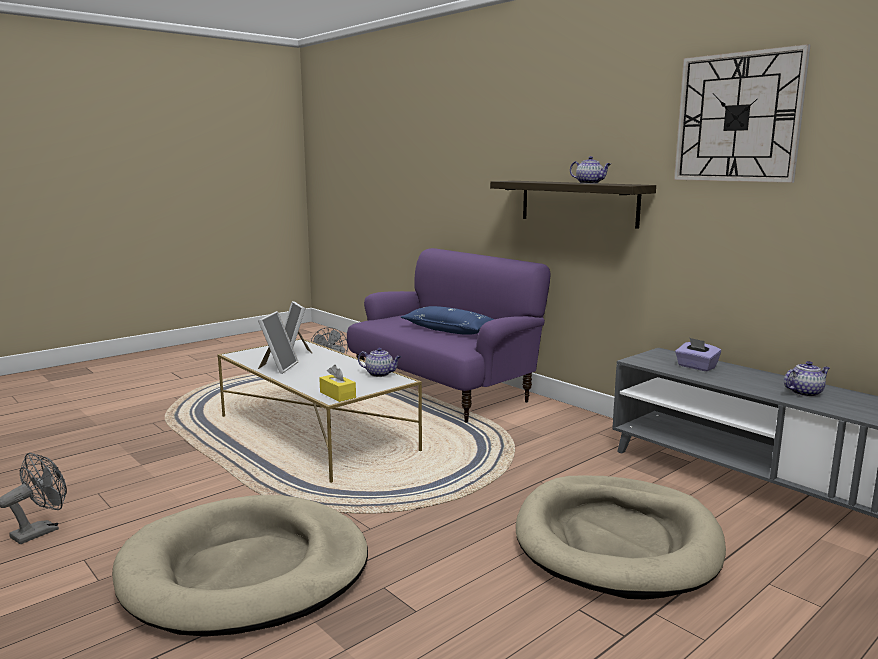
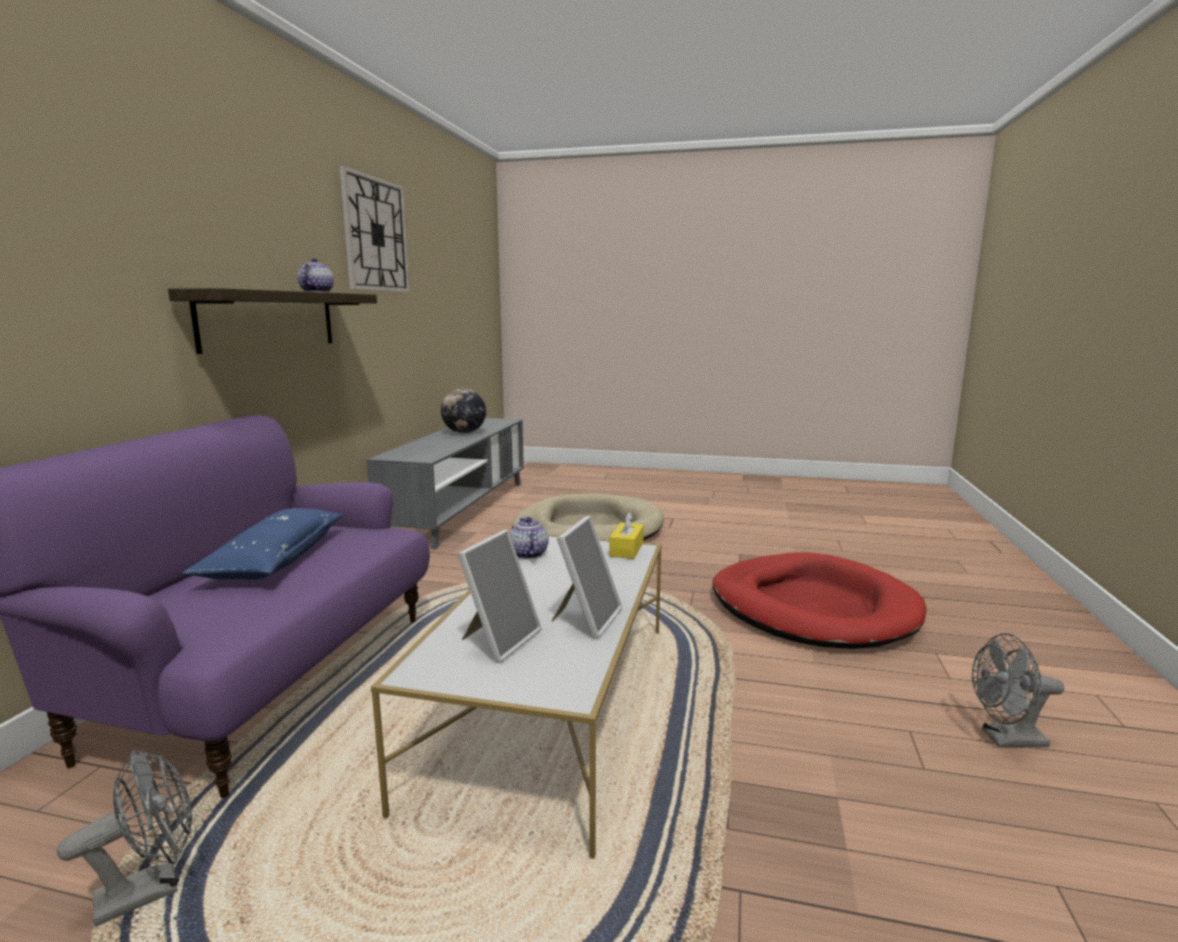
camera: 125 degrees left, 0 degrees up
beige dog bed [112,495,368,637] -> red dog bed [712,552,927,649]
picture frame [258,311,298,374] -> picture frame turned 135 degrees clockwise [551,516,622,639]
purple tissue box [675,338,721,371] -> none
teapot [784,361,830,397] -> globe [441,388,486,433]

